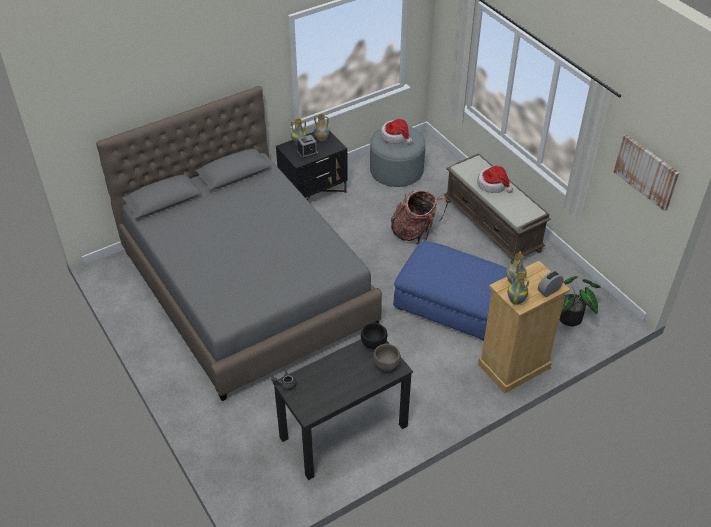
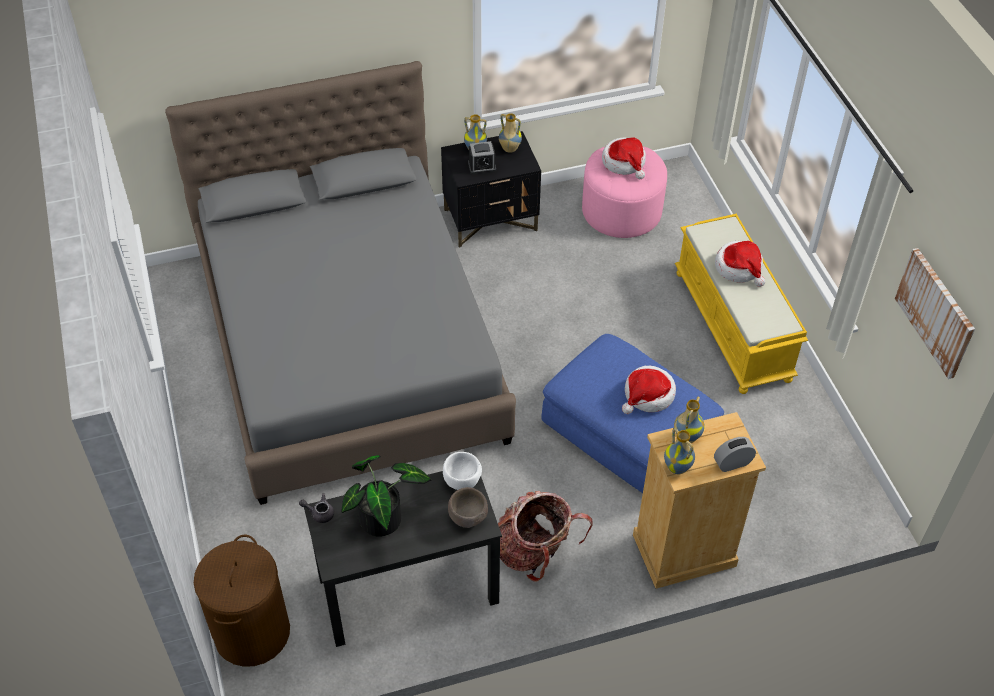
camera: 15 degrees right, 5 degrees up
black bowl [361,323,388,349] -> white bowl [443,452,482,490]
grey ottoman [370,126,425,187] -> pink ottoman [582,147,667,238]
backpack [391,190,448,244] -> backpack moved to [498,491,593,582]
brown bench [444,153,551,264] -> yellow bench [675,214,808,394]
potted plant [560,276,600,326] -> potted plant moved to [341,455,431,537]
none -> brown laundry basket [194,535,290,667]
none -> hat [622,366,676,414]

